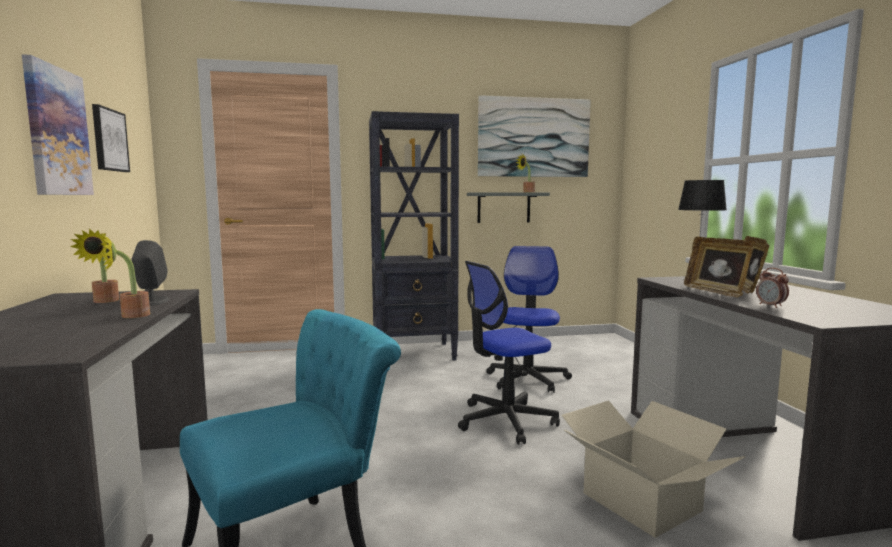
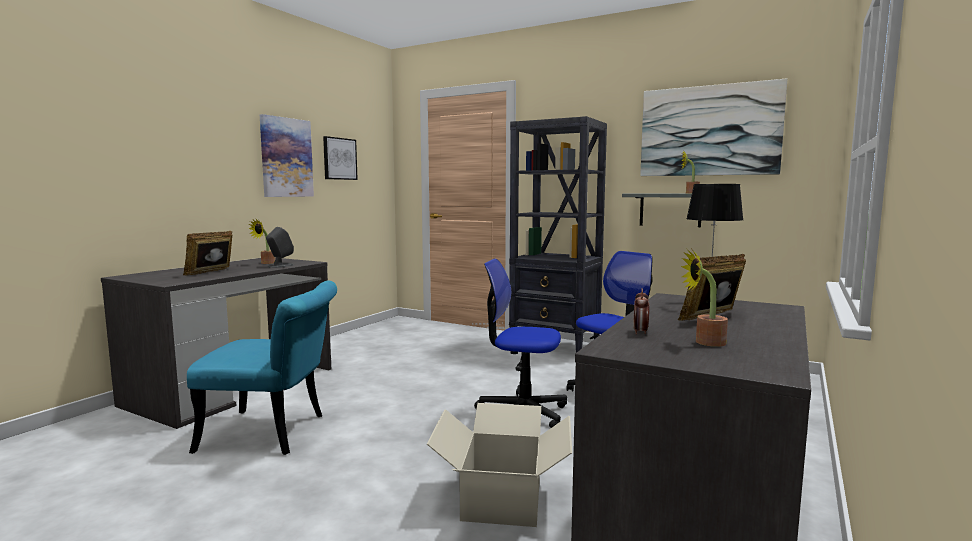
camera: 40 degrees right, 0 degrees up
potted plant [100,235,150,318] -> potted plant moved to [681,250,728,347]
picture frame [684,237,753,297] -> picture frame moved to [183,231,232,275]

